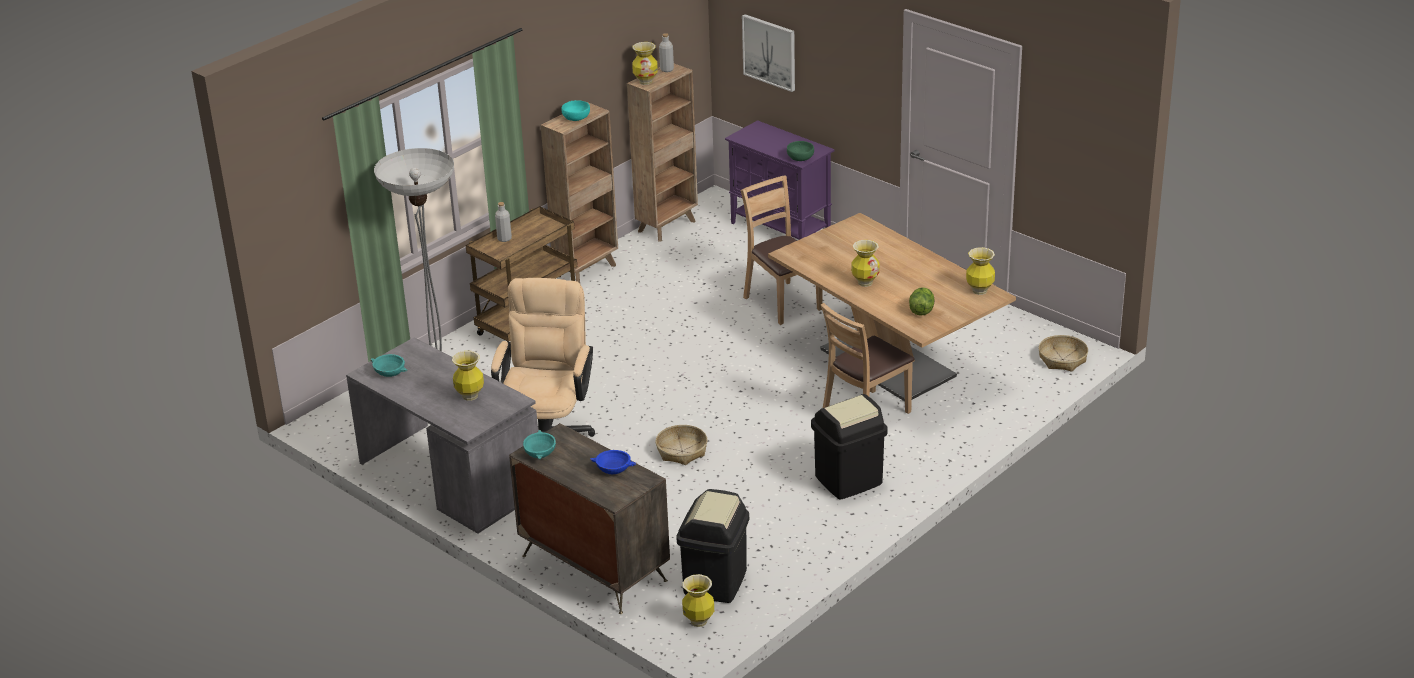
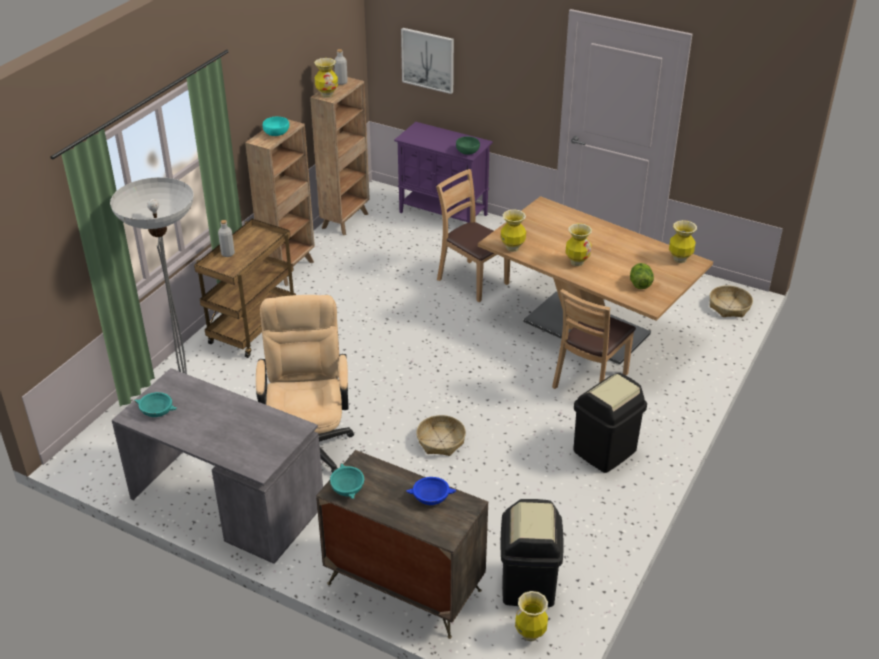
camera: 15 degrees left, 5 degrees up
vase [452,351,484,401] -> vase moved to [501,209,526,252]

